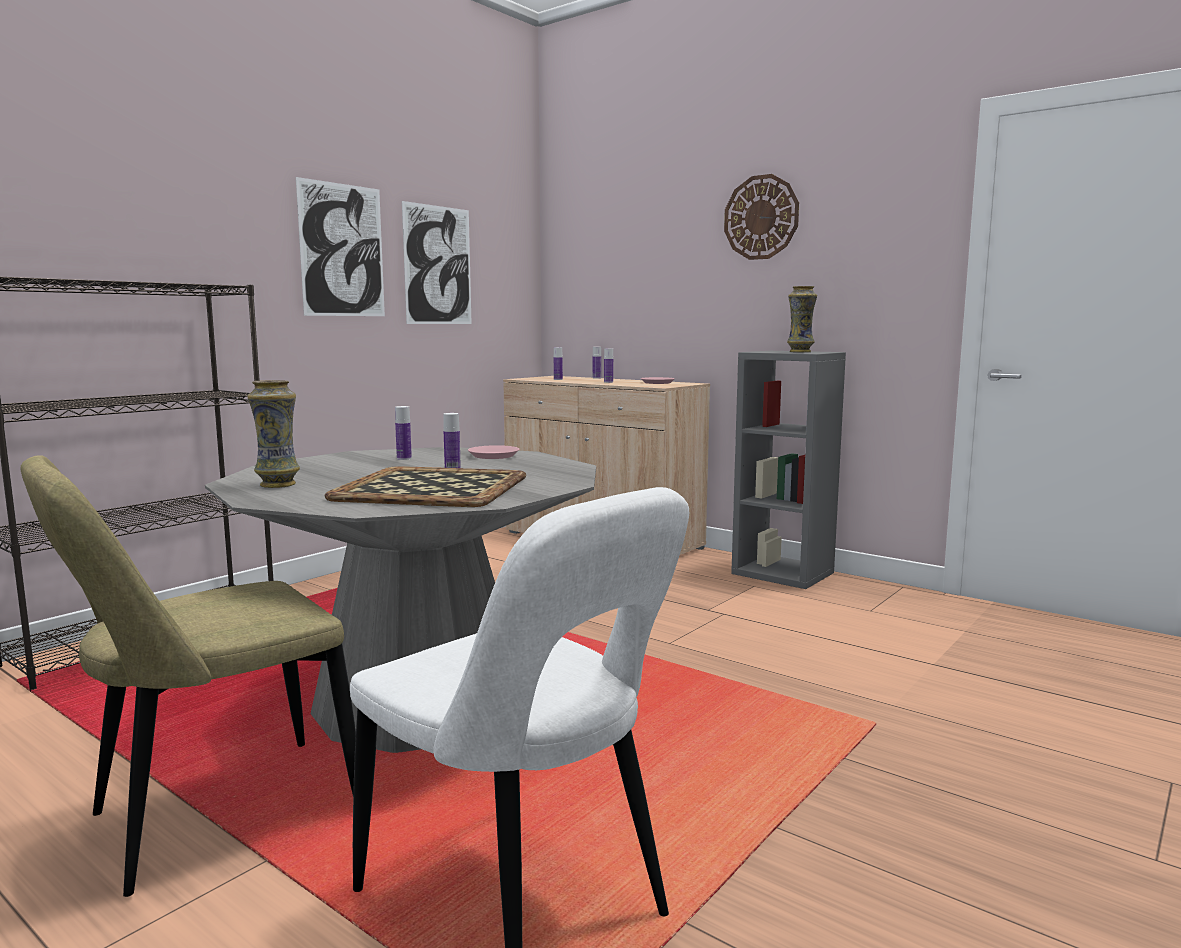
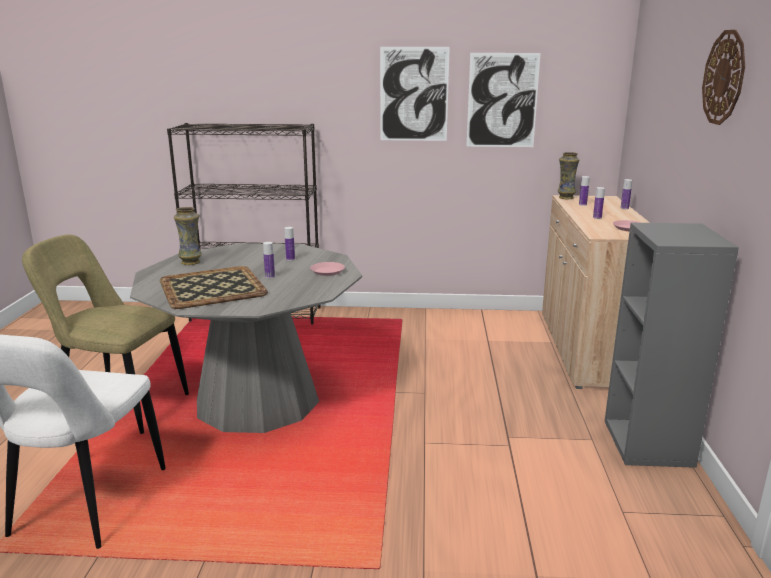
camera: 55 degrees right, 10 degrees up
vase [787,286,817,352] -> vase moved to [557,152,579,199]

